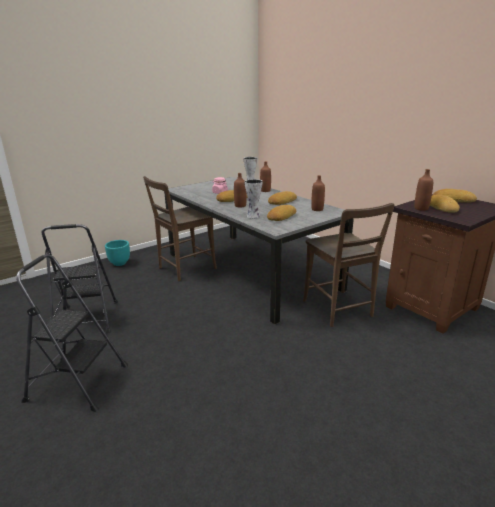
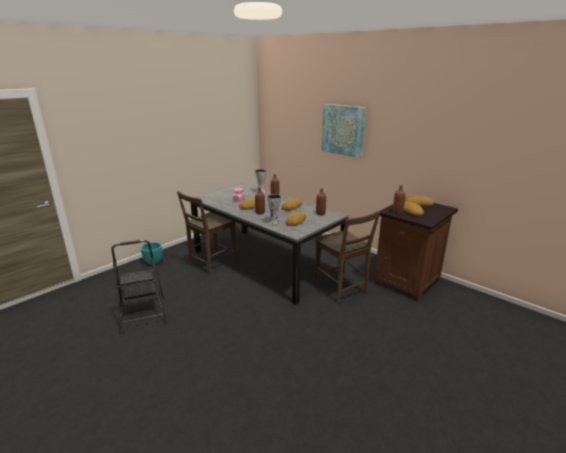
camera: 10 degrees left, 0 degrees up
black step ladder [16,254,128,412] -> none
none -> picture [322,104,366,158]

